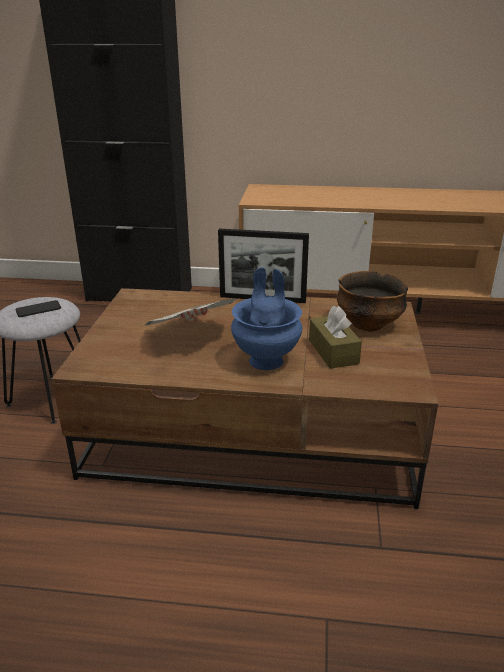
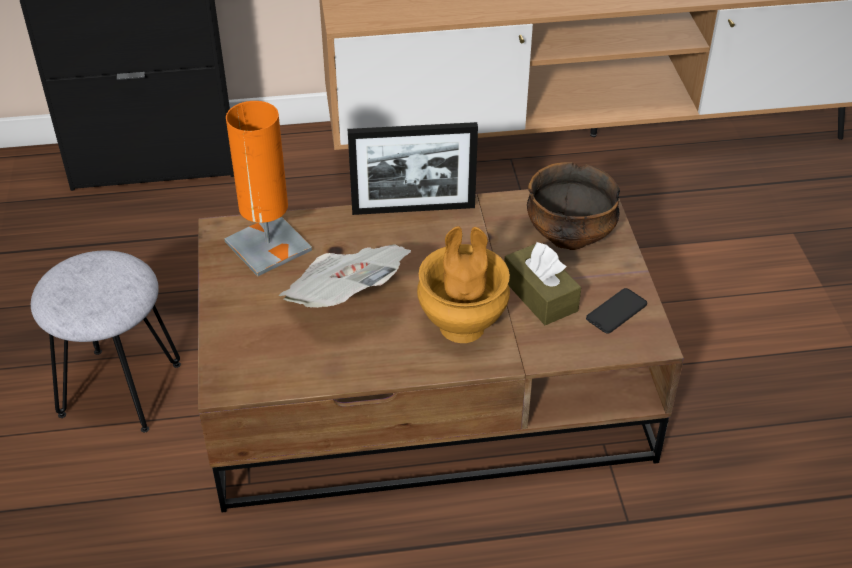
camera: 15 degrees left, 15 degrees up
phone [15,300,61,317] -> phone moved to [586,288,647,334]
blue vase [231,267,302,370] -> brown vase [417,226,510,343]
none -> orange table lamp [224,101,312,276]

